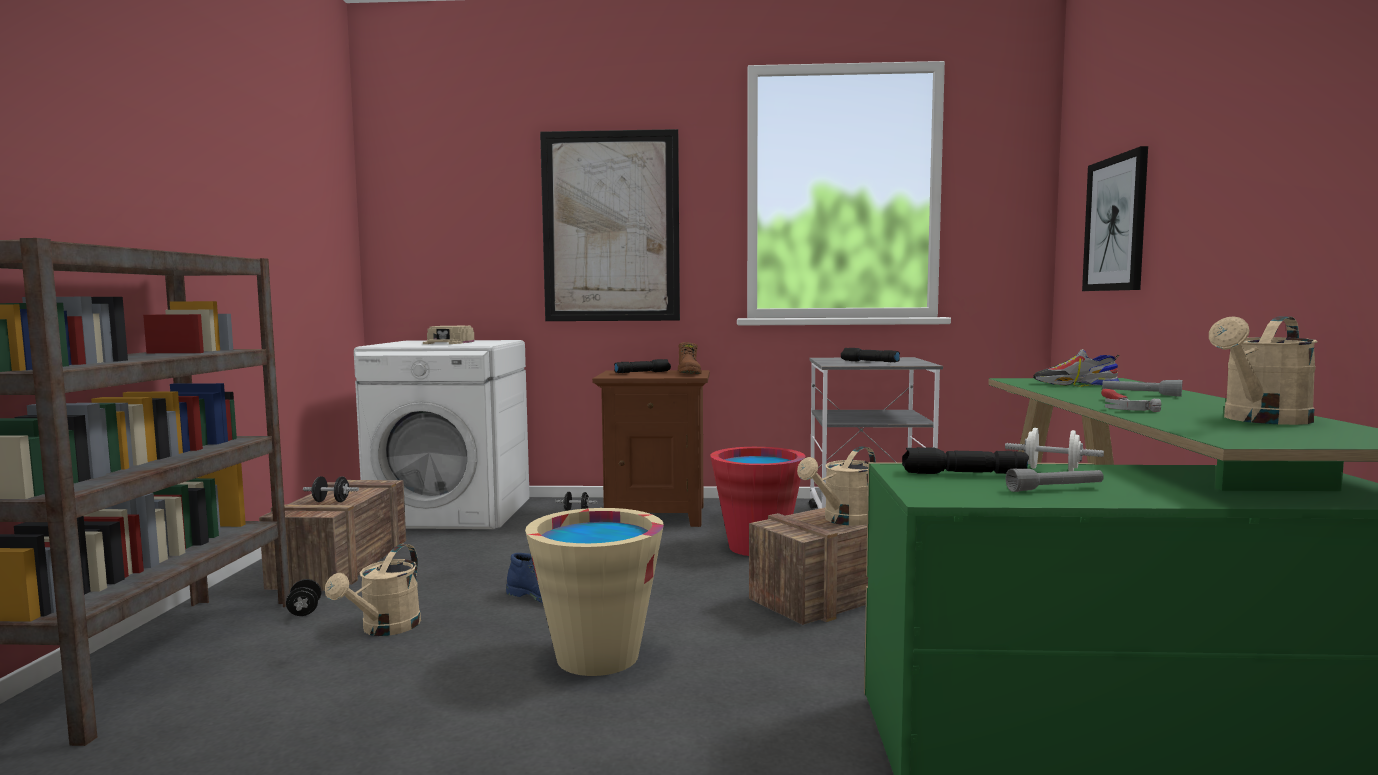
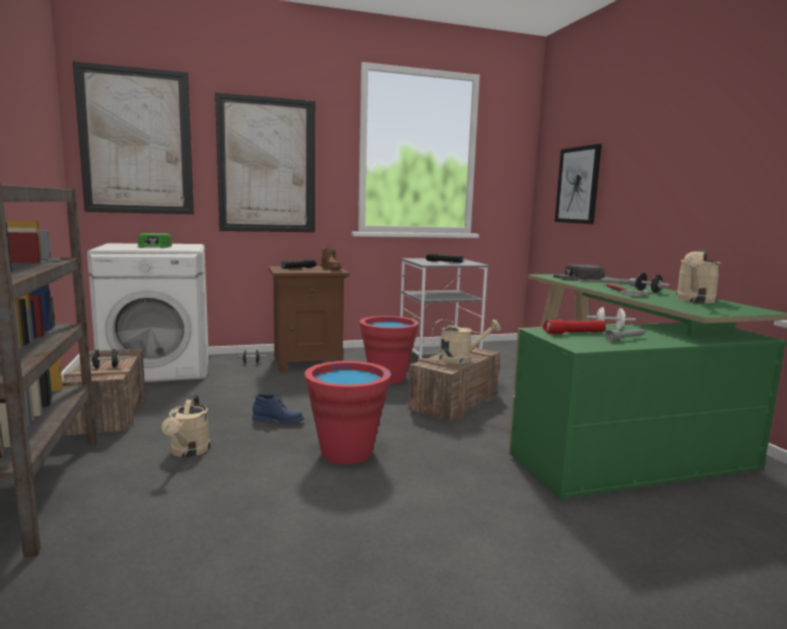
camera: 20 degrees left, 5 degrees up
black dumbbell [286,579,321,616] -> black dumbbell moved to [629,273,670,293]
beige cap [423,326,474,344] -> green cap [138,233,172,248]
beige bucket [525,508,664,676] -> red bucket [305,361,391,464]
beige watering can [797,446,876,525] -> beige watering can turned 120 degrees counterclockwise [432,319,501,364]
black flashlight [902,447,1029,474] -> red flashlight [543,320,606,334]
shoe [1033,349,1120,387] -> black cap [553,264,605,281]
none -> picture [73,62,194,214]

